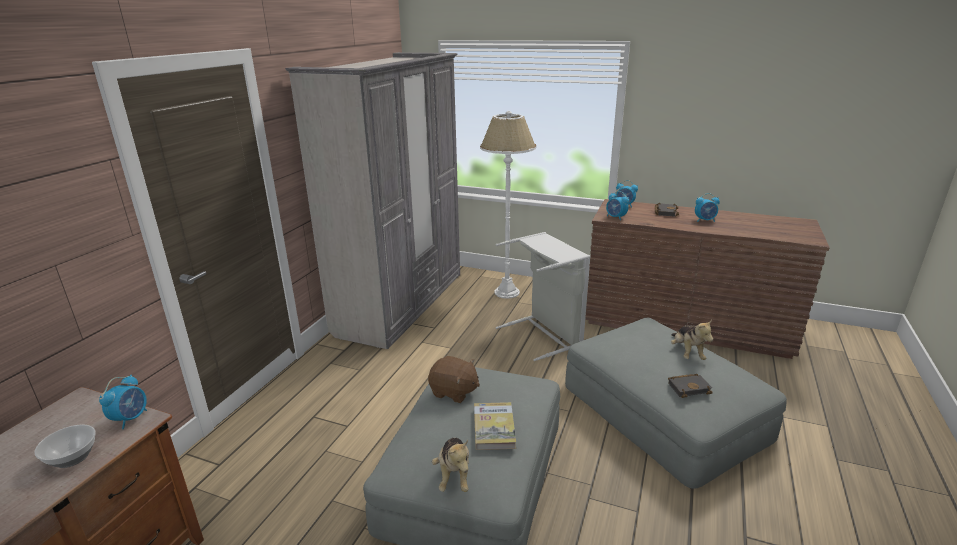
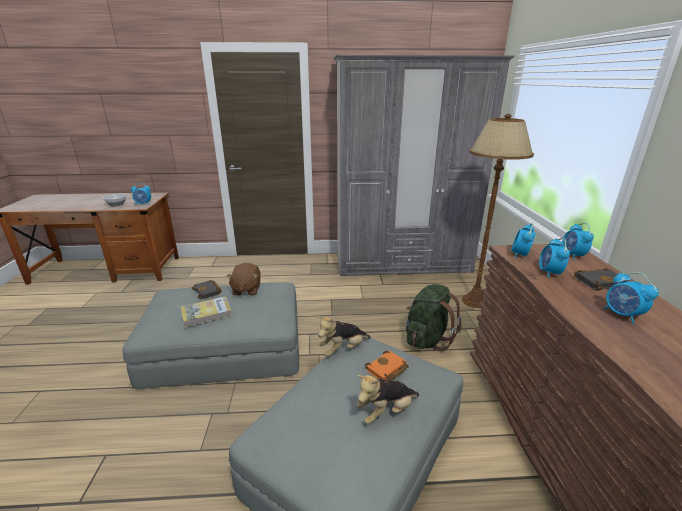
camera: 65 degrees right, 0 degrees up
plush toy [432,438,469,492] -> plush toy moved to [318,316,371,357]
white floor lamp [480,111,536,299] -> brown floor lamp [462,114,534,308]
grey laundry basket [496,232,590,361] -> green backpack [406,284,462,352]
black book [668,374,713,398] -> black book moved to [192,280,222,299]
none -> orange book [365,350,409,380]
none -> alarm clock [539,238,570,278]

